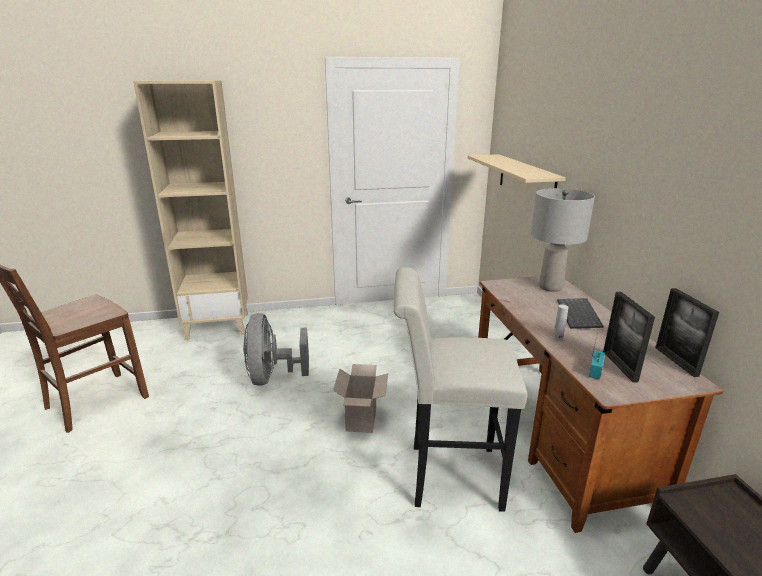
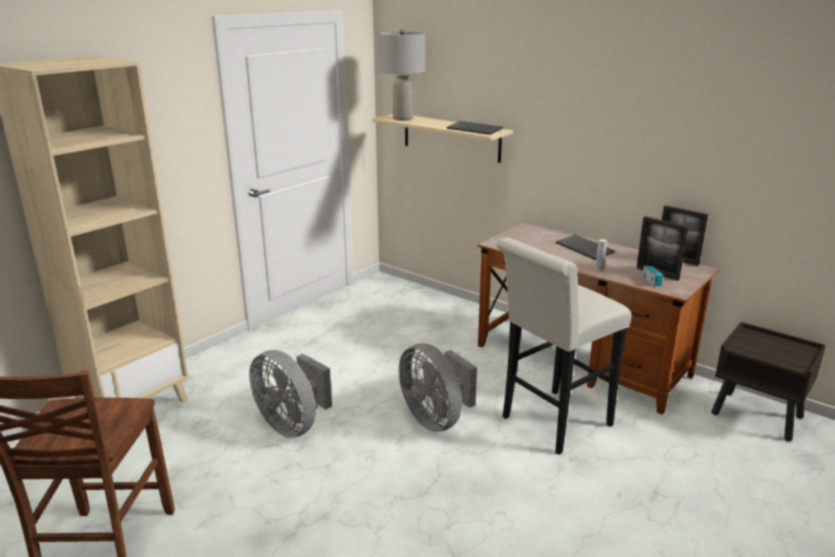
camera: 40 degrees left, 0 degrees up
cardboard box [333,364,388,433] -> grey fan [399,343,477,432]
grey table lamp [531,188,595,292] -> grey table lamp moved to [379,29,425,121]
none -> keyboard [447,121,503,135]

